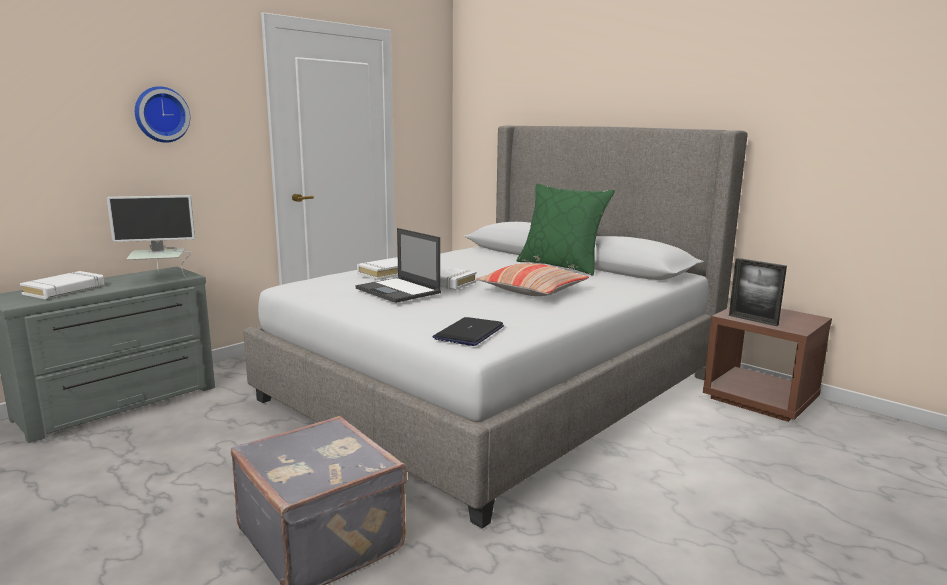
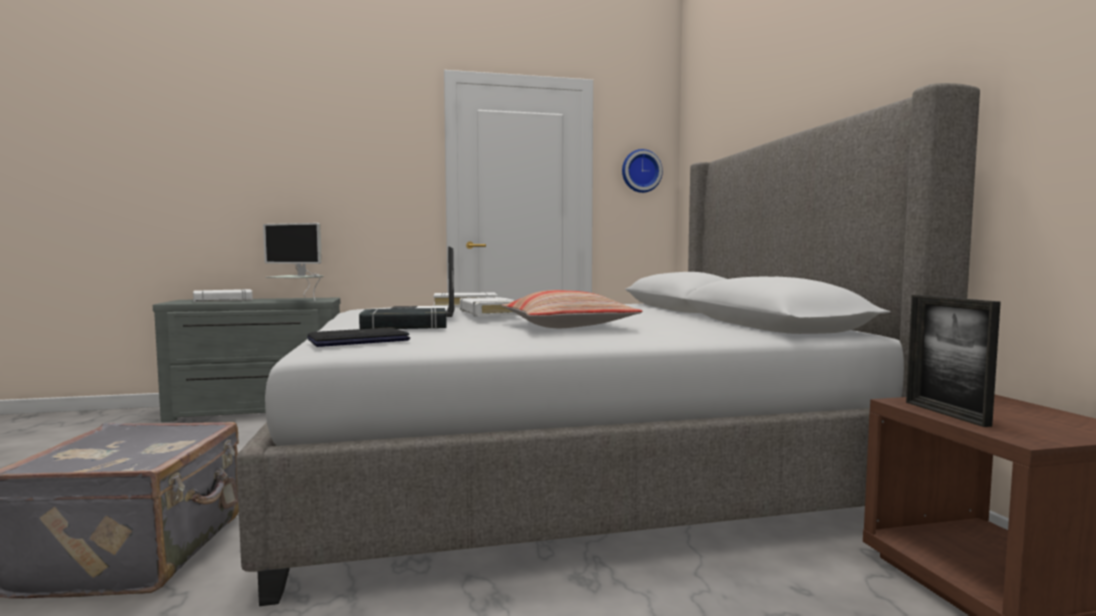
camera: 35 degrees right, 10 degrees down
wall clock [135,86,190,143] -> wall clock moved to [622,149,663,193]
green pillow [517,183,615,276] -> none
none -> black book [359,308,447,329]

